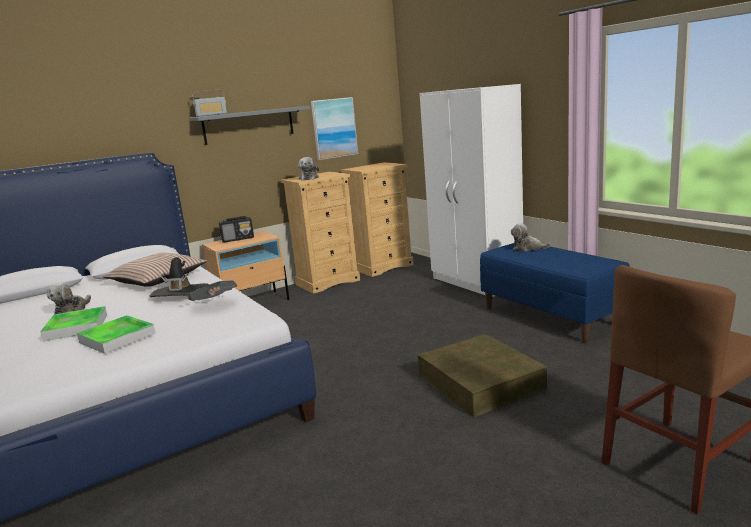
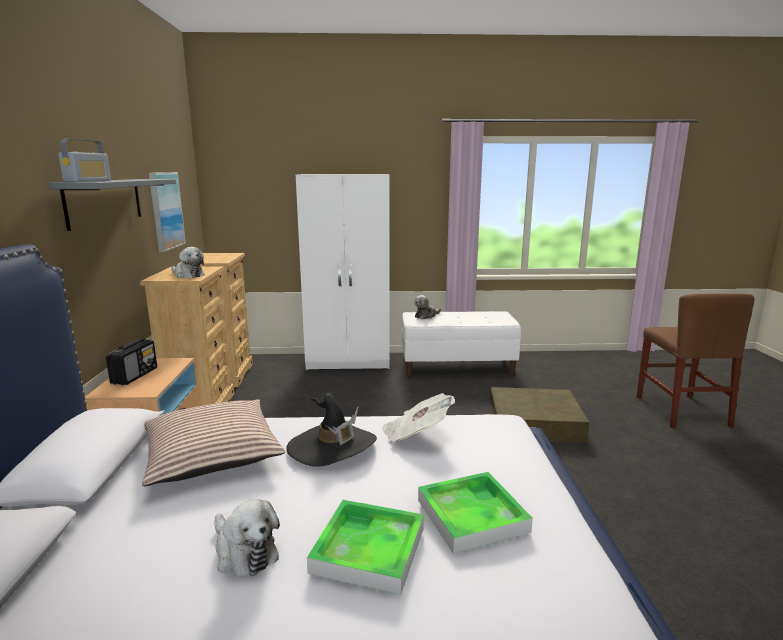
camera: 60 degrees left, 0 degrees up
blue bench [480,243,630,343] -> white bench [402,311,521,377]

